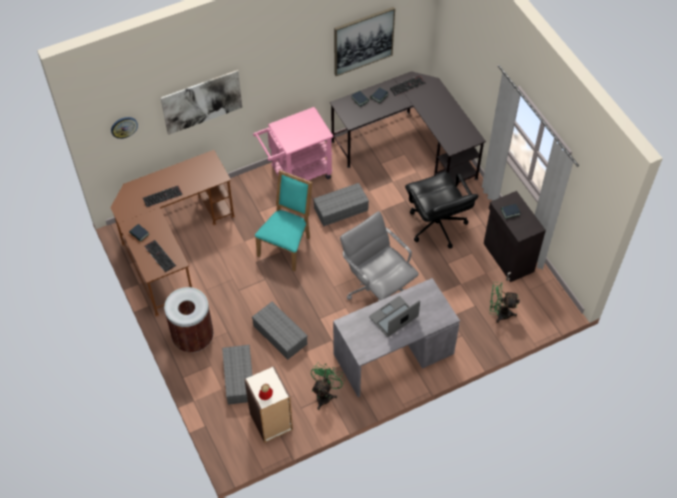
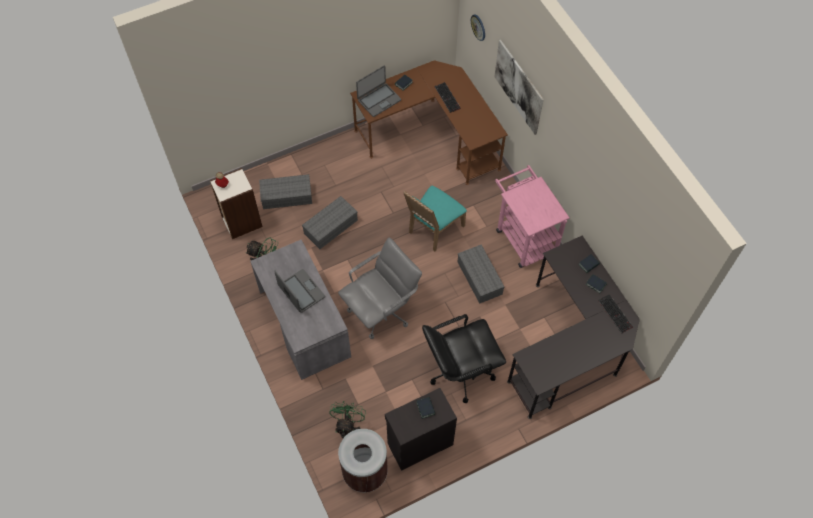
camera: 90 degrees right, 5 degrees up
keyboard [144,240,176,272] -> laptop [356,65,401,117]
brown trash can [164,287,214,352] -> brown trash can moved to [338,429,388,493]
turquoise chair [255,170,312,271] -> turquoise chair turned 105 degrees clockwise [403,186,467,251]
picture [334,7,395,76] -> none

